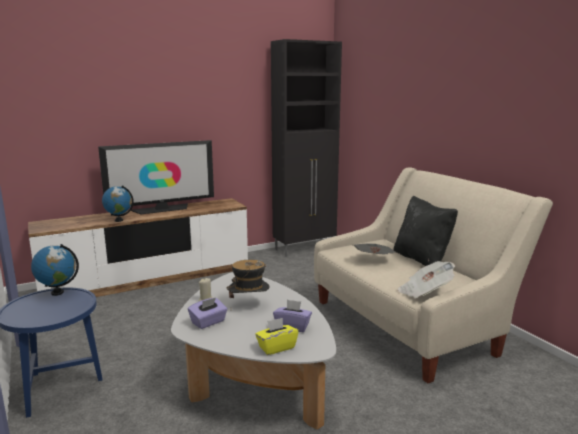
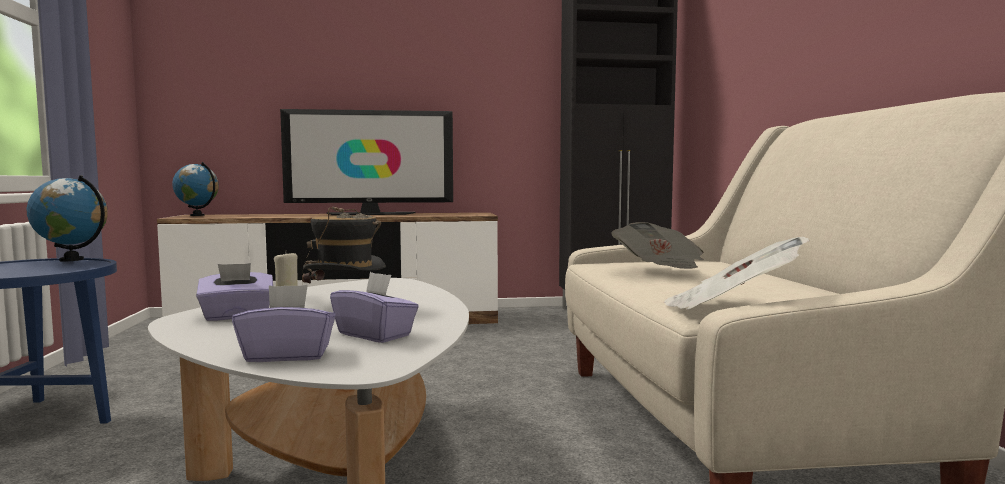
camera: 20 degrees right, 10 degrees down
globe [102,185,134,222] -> globe moved to [172,162,219,216]
yellow tissue box [255,318,298,355] -> purple tissue box [232,285,336,362]
black pillow [393,196,458,266] -> none

